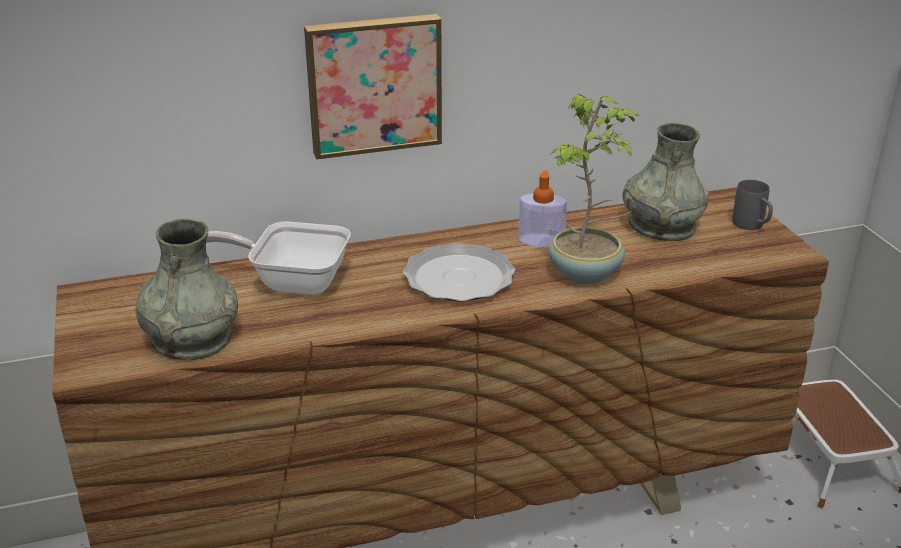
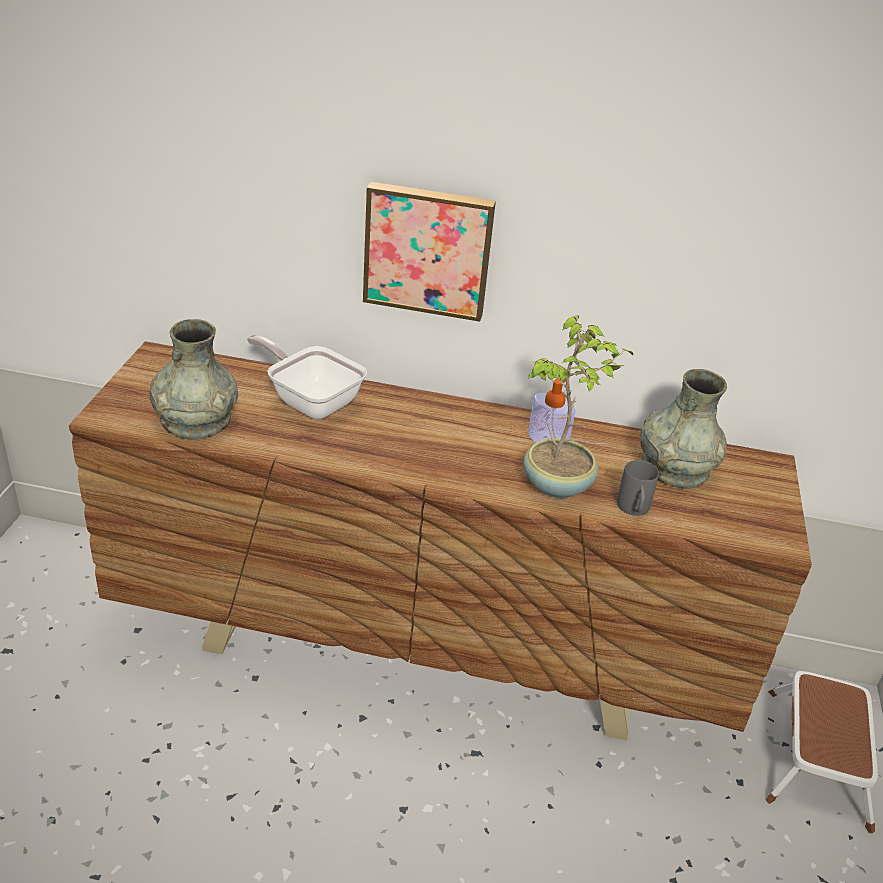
camera: 25 degrees right, 5 degrees up
plate [403,243,516,302] -> none
grey mug [732,180,773,230] -> grey mug moved to [617,460,659,516]

